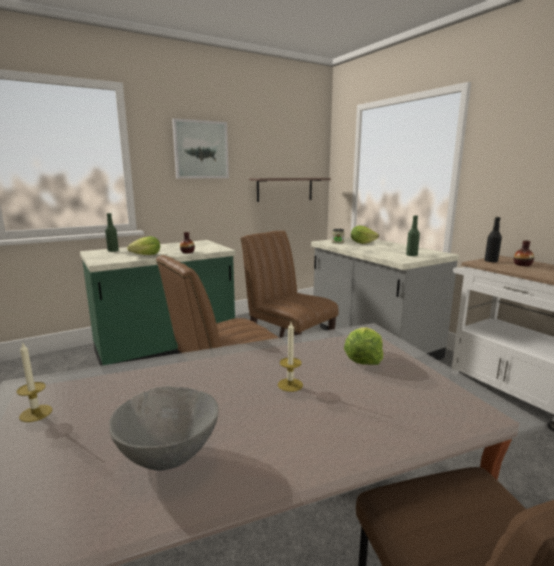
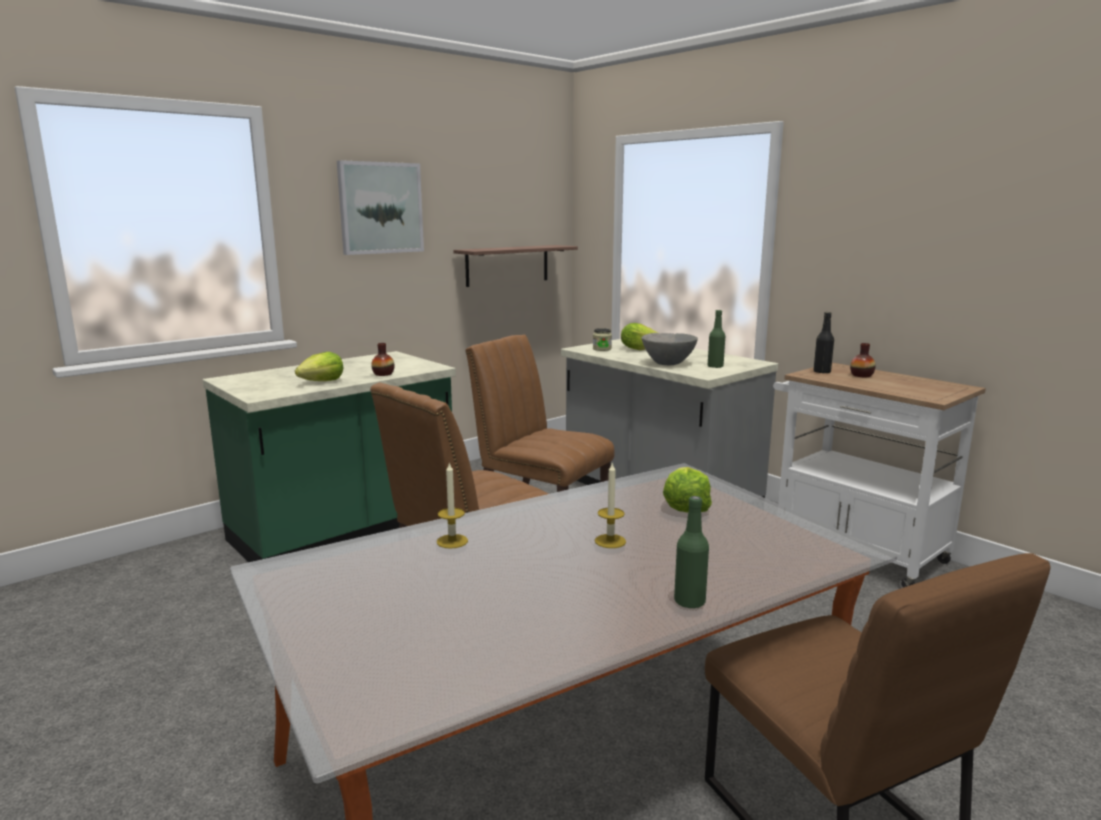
camera: 10 degrees left, 0 degrees up
candle [17,343,52,422] -> candle moved to [437,462,468,549]
green bottle [105,213,119,252] -> green bottle moved to [674,496,709,608]
grey bowl [109,386,219,471] -> grey bowl moved to [642,333,698,365]

